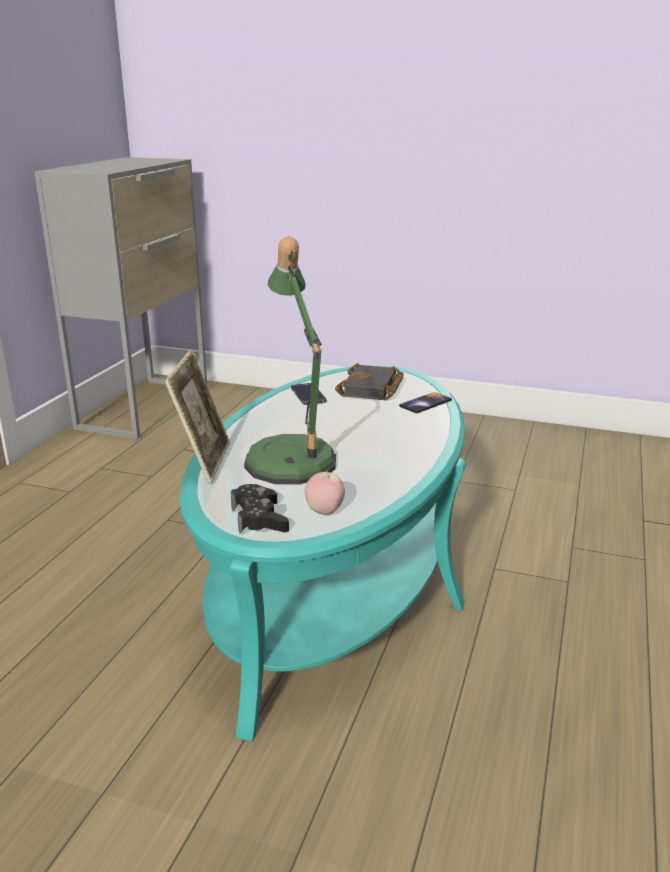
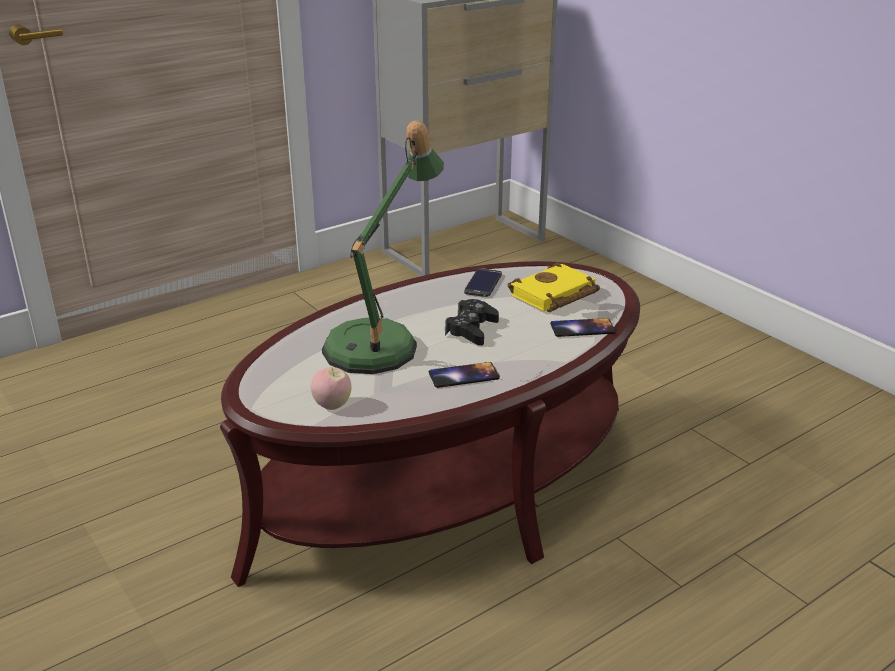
camera: 35 degrees right, 5 degrees up
picture frame [164,350,230,483] -> none
turquoise coffee table [180,365,466,742] -> brown coffee table [220,261,640,587]
black game controller [231,484,289,534] -> black game controller moved to [445,299,499,346]
black book [335,363,404,400] -> yellow book [508,262,600,312]
none -> phone [429,362,500,388]

